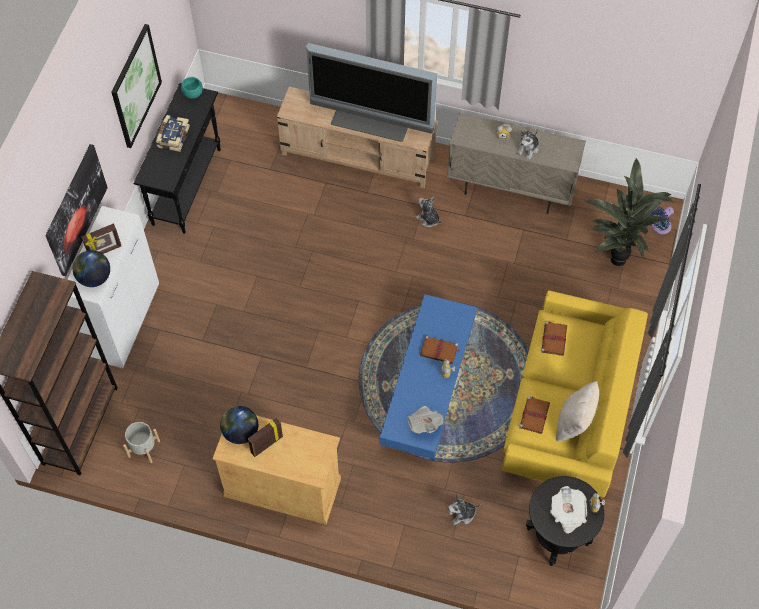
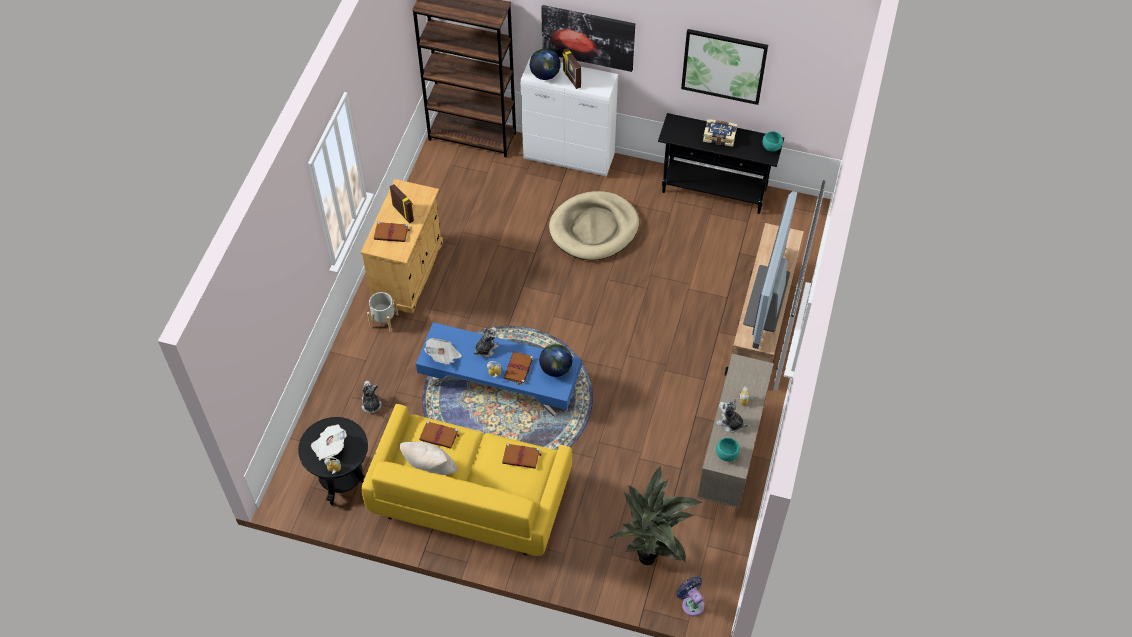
camera: 90 degrees right, 5 degrees down
grey planter [123,422,160,463] -> grey planter moved to [367,292,398,332]
globe [220,406,258,444] -> globe moved to [539,344,572,377]
plush toy [416,196,442,227] -> plush toy moved to [474,327,499,357]
none -> brown book [374,222,410,242]
none -> beige dog bed [549,191,639,260]
none -> turquoise bowl [716,438,740,461]

